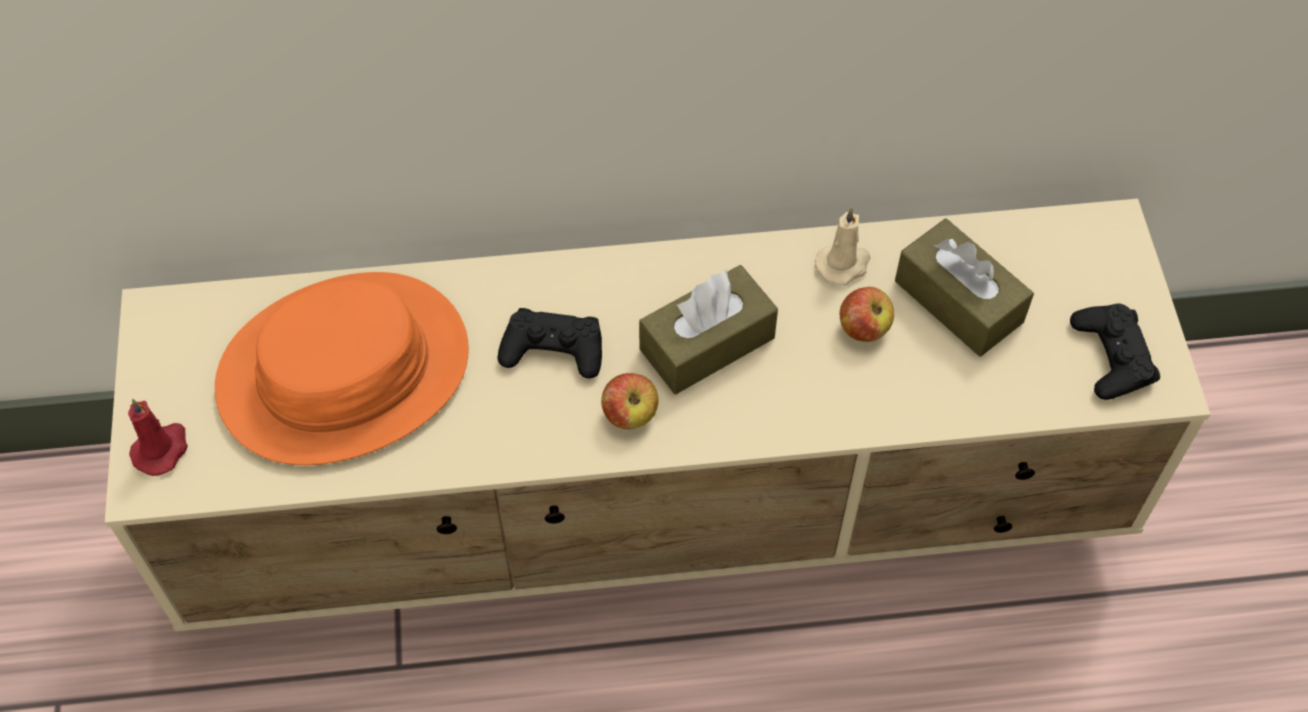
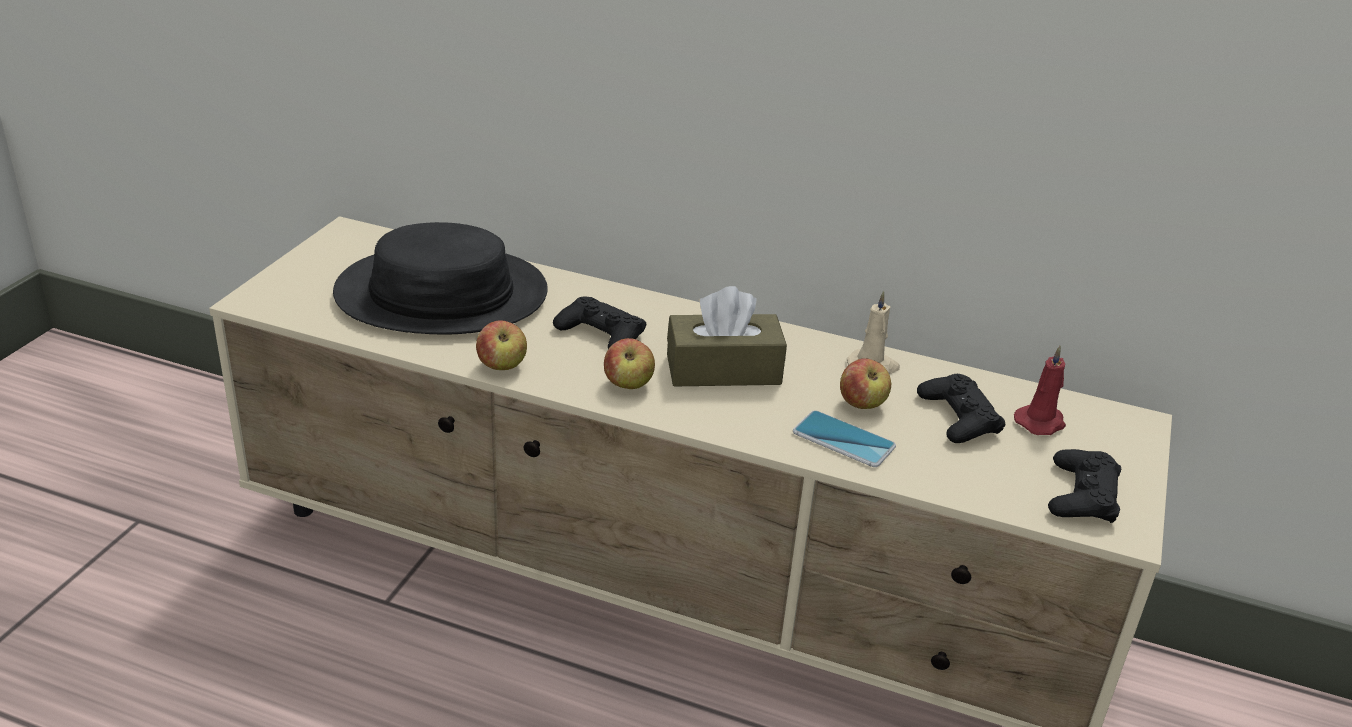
camera: 25 degrees right, 25 degrees down
red candle [128,399,188,476] -> red candle moved to [1014,346,1066,435]
orange hat [215,272,469,465] -> black hat [333,222,548,334]
brown tissue box [895,219,1034,356] -> black game controller [917,374,1005,443]
none -> apple [476,320,527,370]
none -> phone [793,410,896,467]

